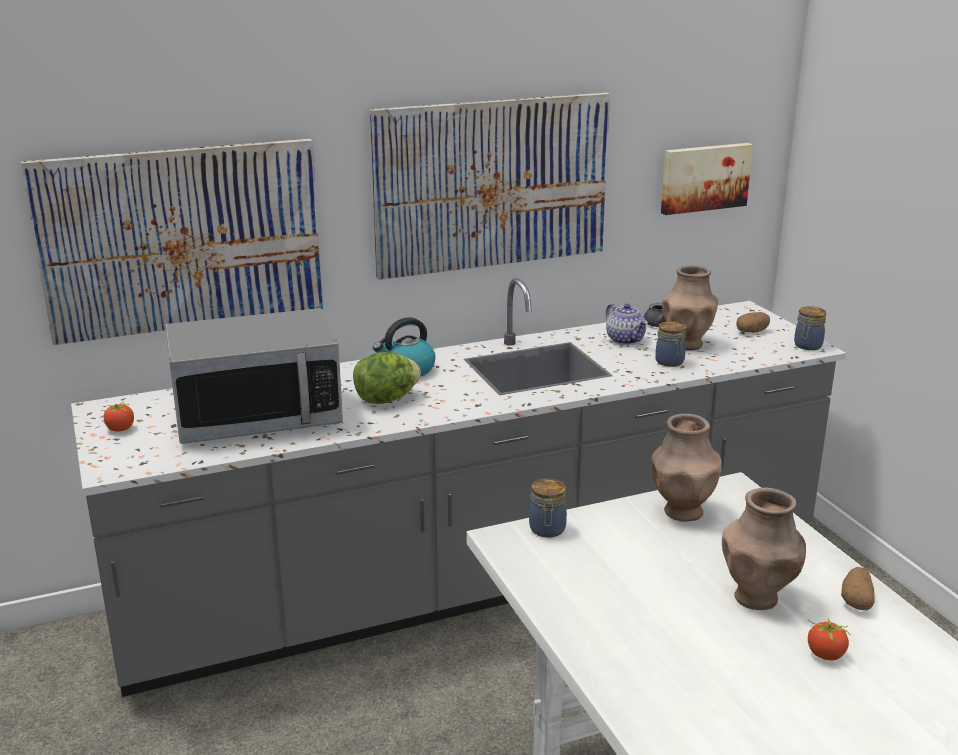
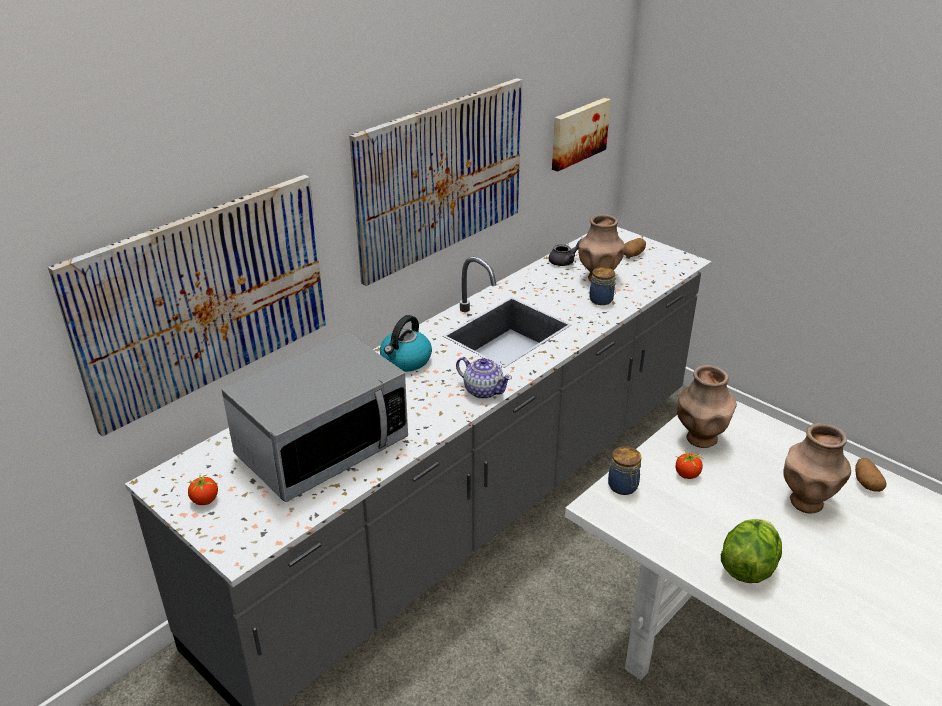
camera: 25 degrees left, 10 degrees up
lettuce [353,352,421,404] -> lettuce moved to [721,519,782,583]
teapot [606,304,648,345] -> teapot moved to [456,357,512,399]
jar [794,306,826,350] -> none
tomato [808,618,851,660] -> tomato moved to [676,450,703,479]

